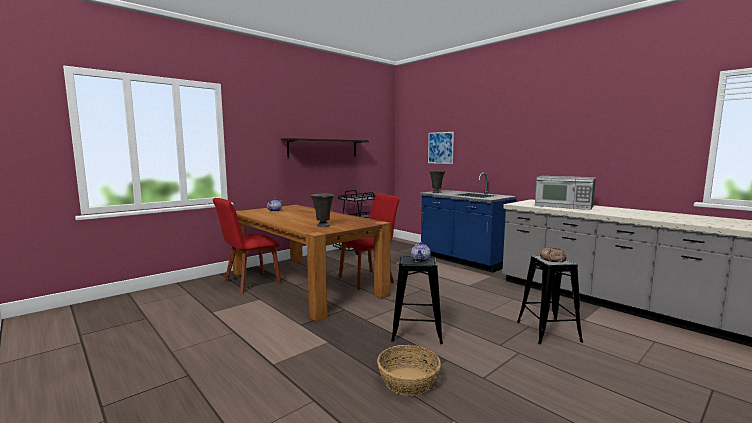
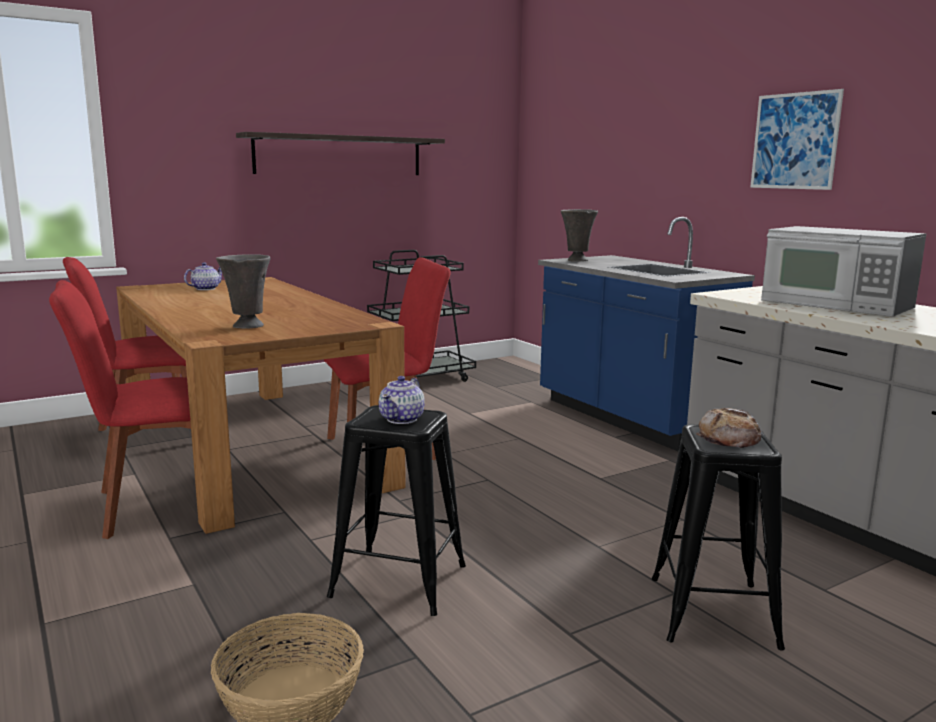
camera: 10 degrees right, 5 degrees up
picture [428,132,454,164] -> picture moved to [750,89,844,190]
none -> red chair [49,280,191,539]

